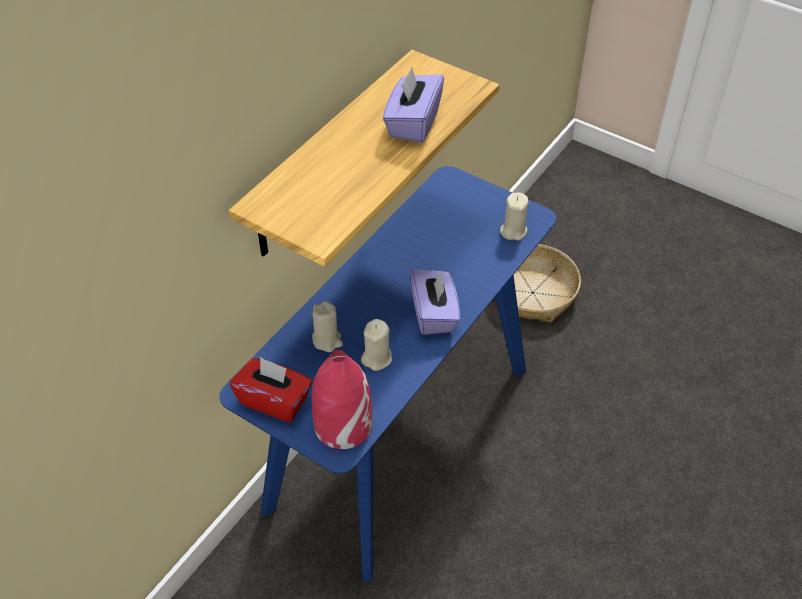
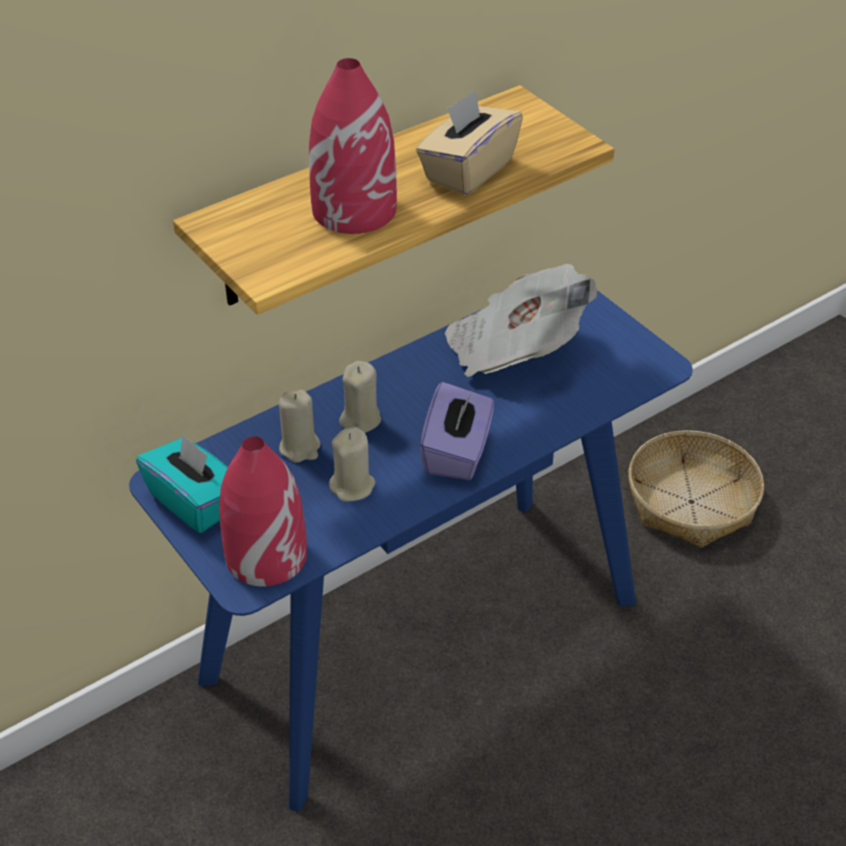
camera: 20 degrees right, 5 degrees down
red tissue box [230,357,312,422] -> turquoise tissue box [136,434,228,533]
purple tissue box [383,68,444,143] -> beige tissue box [416,90,523,195]
beige candle [500,193,528,240] -> beige candle moved to [339,361,381,433]
none -> red vase [309,58,397,234]
none -> newspaper [445,264,597,377]

